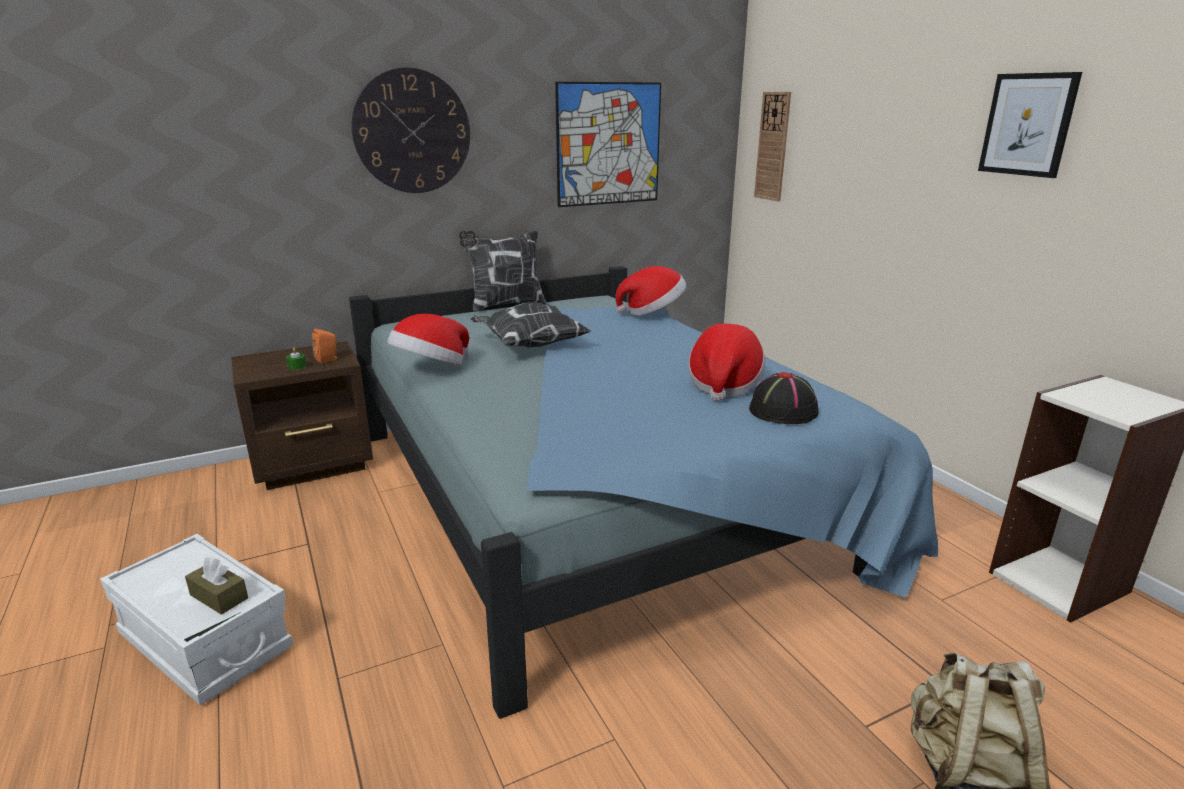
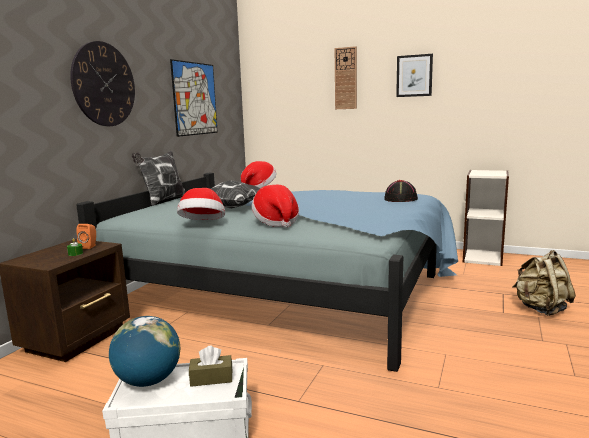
camera: 40 degrees left, 10 degrees down
hat [688,324,765,401] -> hat moved to [252,185,299,228]
wall clock [754,92,791,201] -> wall clock moved to [335,46,357,109]
none -> globe [109,316,180,387]

